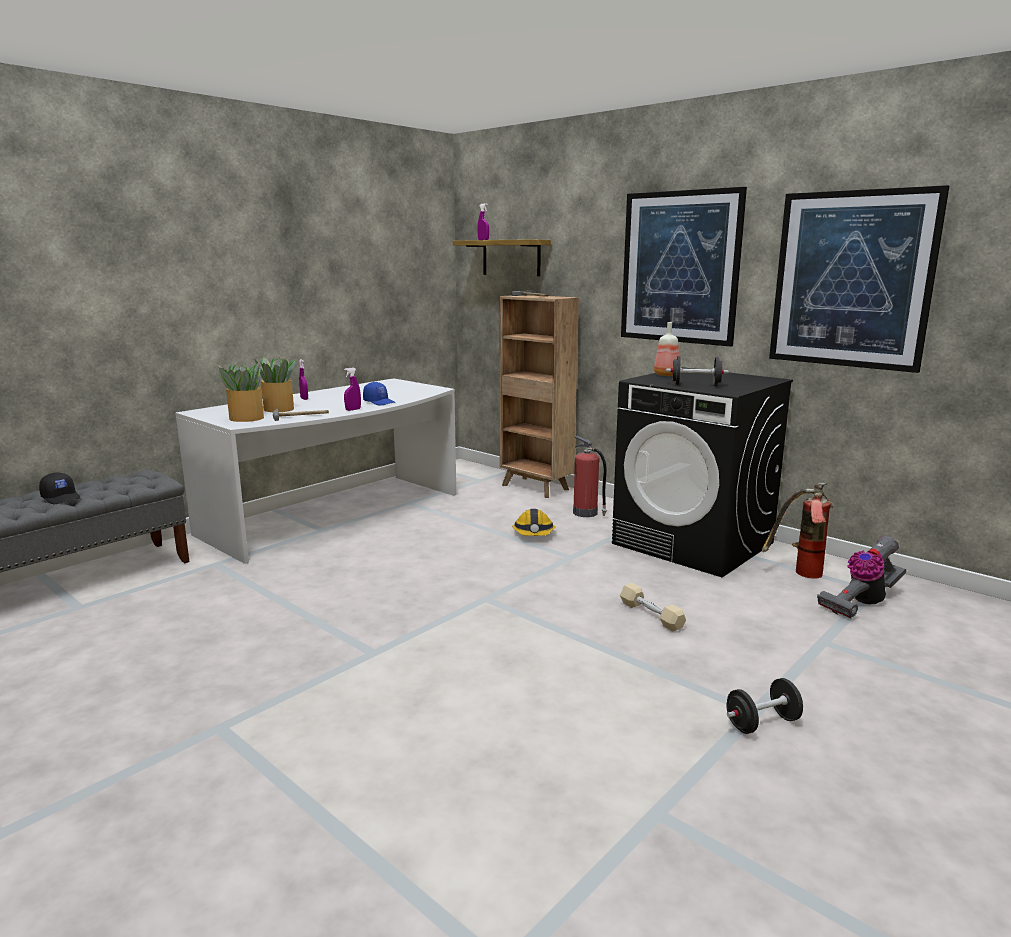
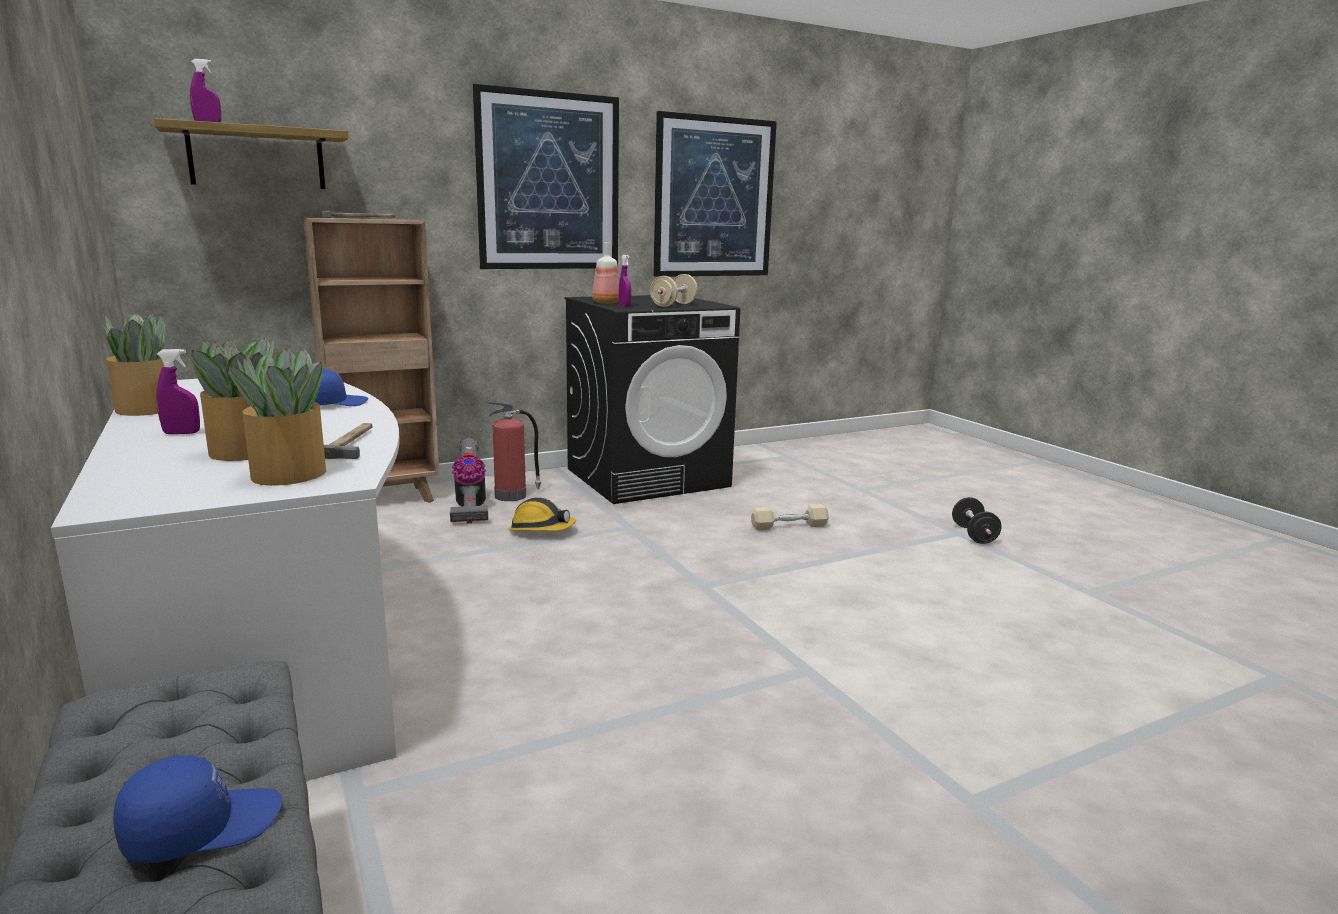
camera: 70 degrees left, 0 degrees up
black cap [39,473,81,504] -> blue cap [113,755,282,863]
purple spray bottle [344,368,361,411] -> purple spray bottle moved to [619,255,631,306]
black dumbbell [666,356,729,386] -> beige dumbbell [650,274,698,307]
fire extinguisher [762,482,834,579] -> none
vacuum cleaner [817,536,906,618] -> vacuum cleaner moved to [450,438,488,523]
none -> potted plant [98,313,165,416]

